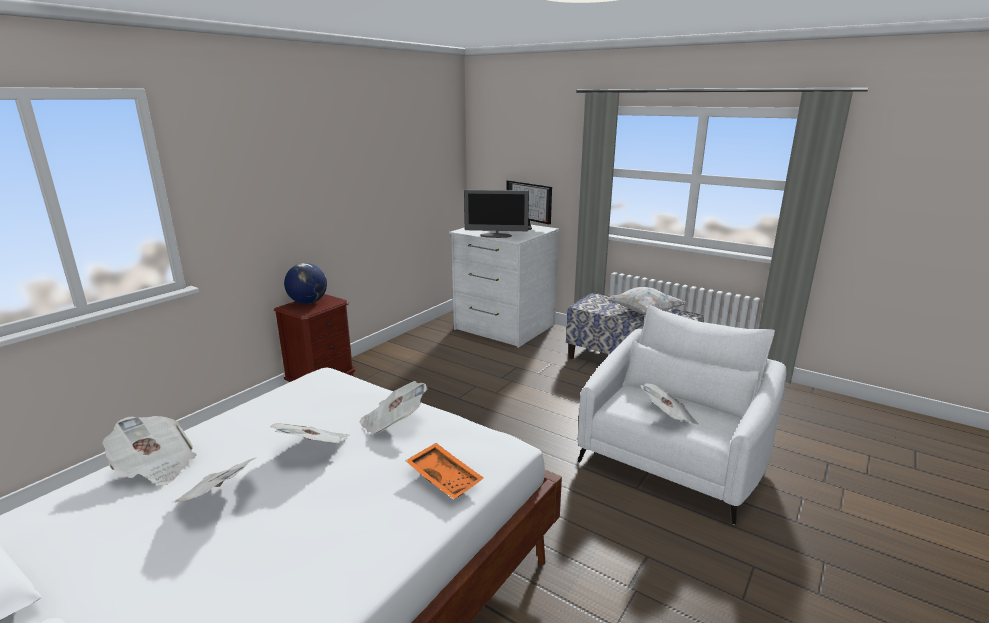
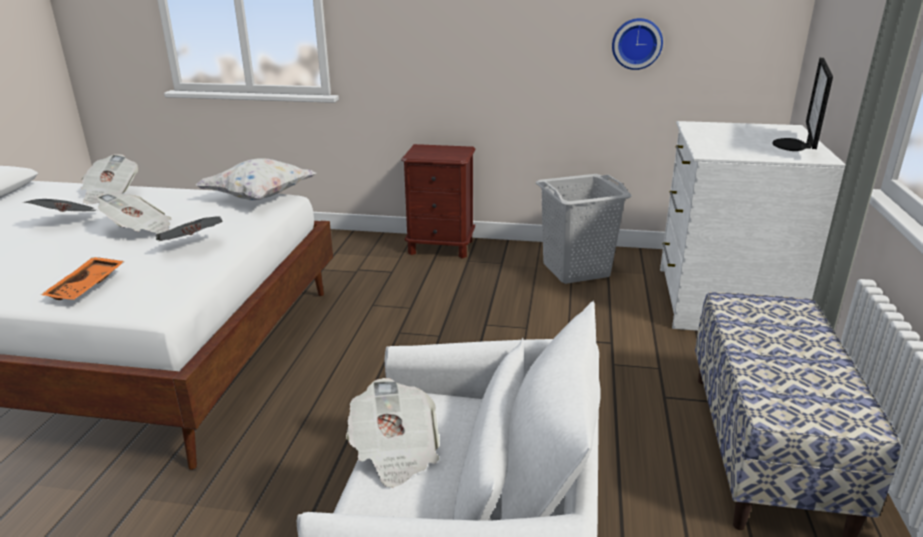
camera: 65 degrees right, 5 degrees up
globe [284,263,327,304] -> none
monitor [464,190,529,238] -> none
white pillow [607,287,687,314] -> white pillow moved to [196,158,316,200]
none -> grey laundry basket [536,174,632,284]
none -> wall clock [612,18,663,70]

